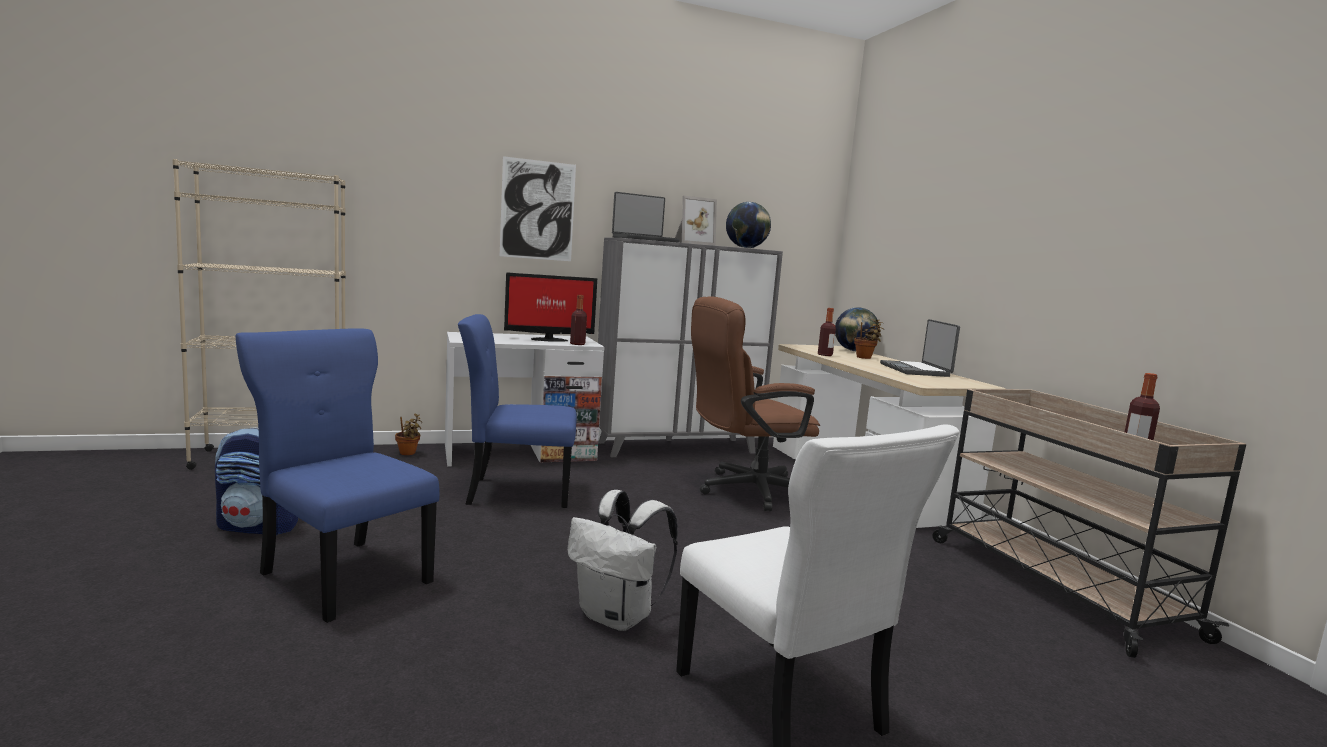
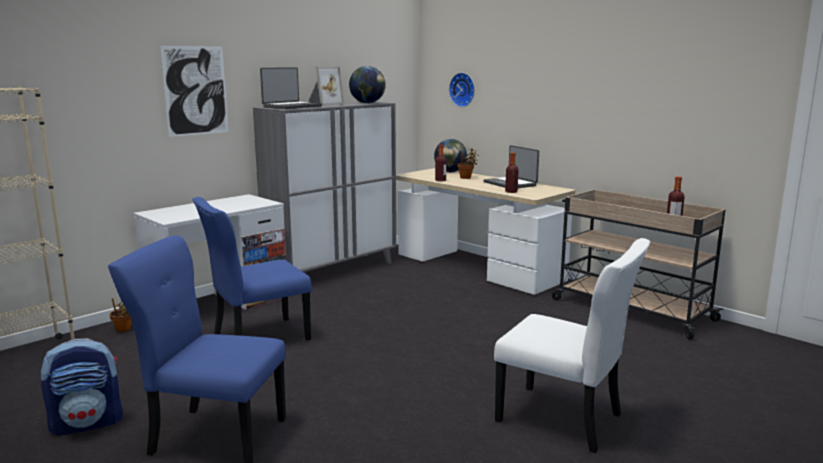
camera: 25 degrees left, 5 degrees up
monitor [504,272,597,342] -> none
white backpack [567,490,678,631] -> none
bottle [570,295,587,345] -> bottle moved to [505,153,519,193]
brown office chair [691,296,820,511] -> none
none -> wall clock [449,73,475,107]

